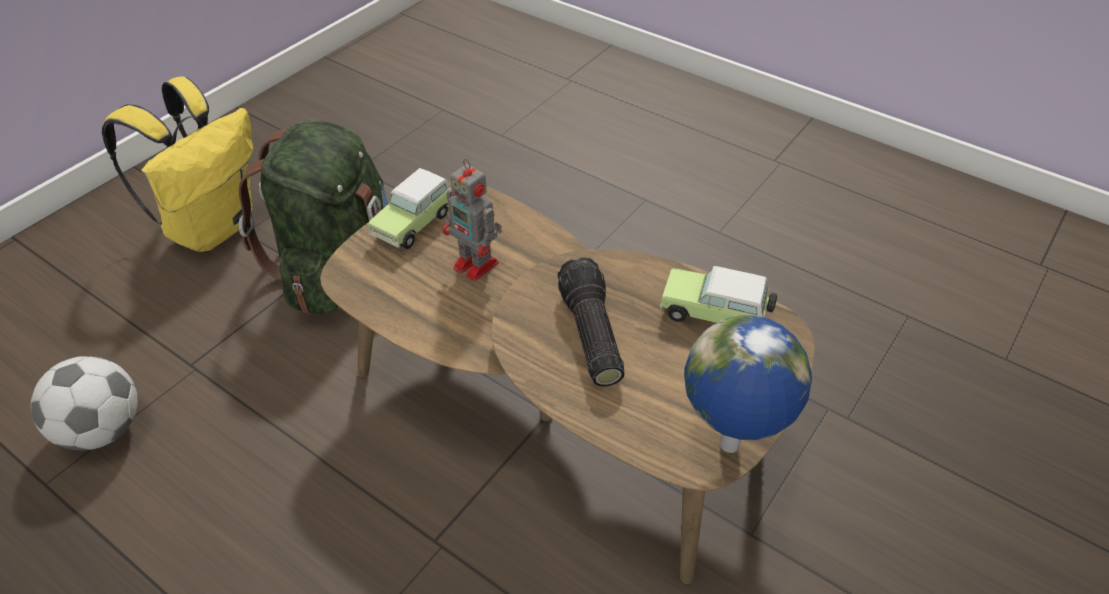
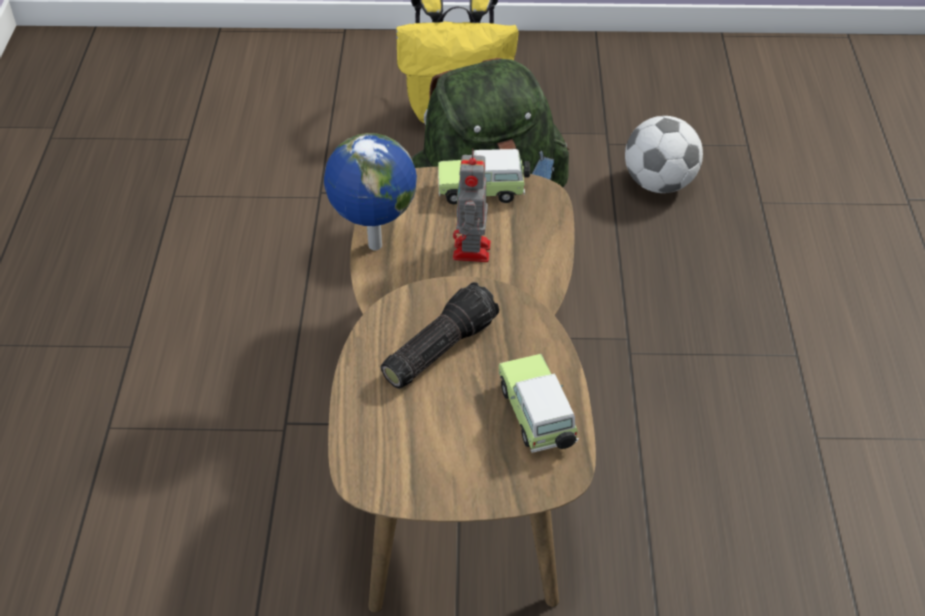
camera: 55 degrees right, 0 degrees up
football [31,356,138,450] -> football moved to [625,116,703,193]
globe [684,315,812,453] -> globe moved to [324,133,417,250]

